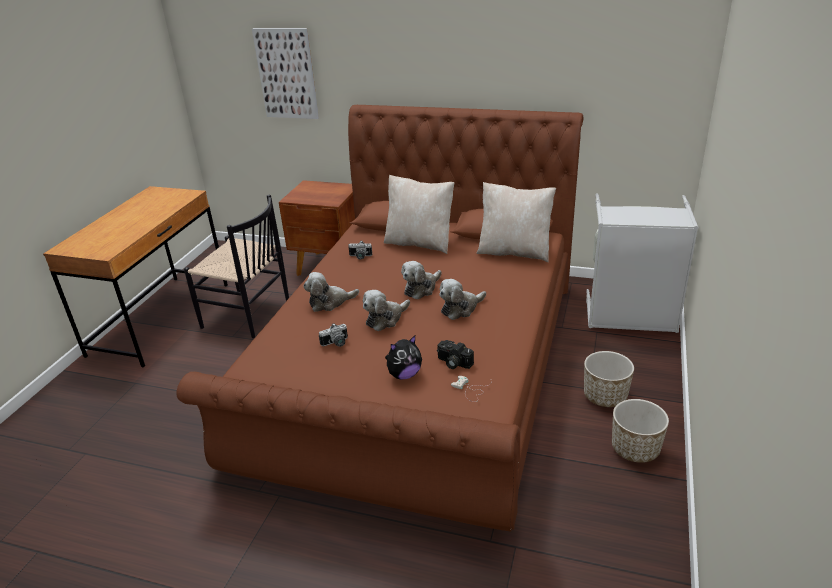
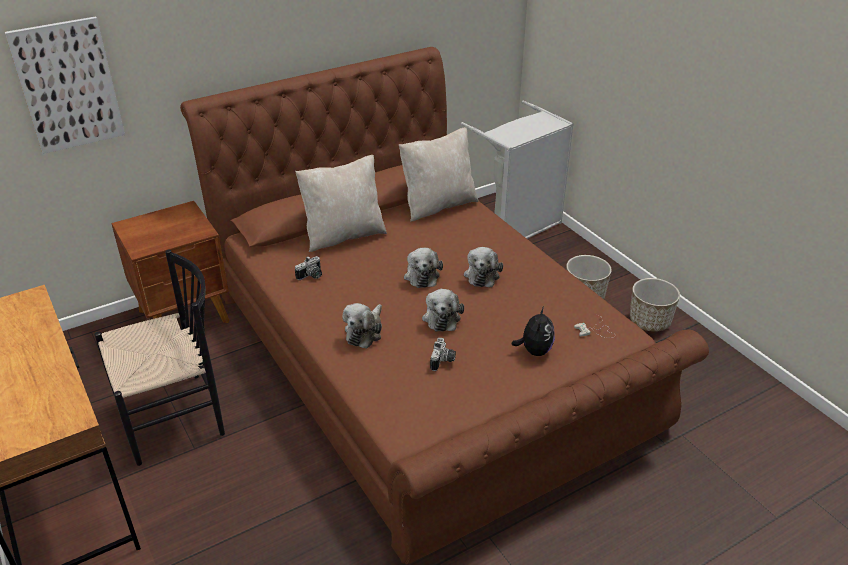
camera: 50 degrees left, 5 degrees up
camera [437,340,474,369] -> none

